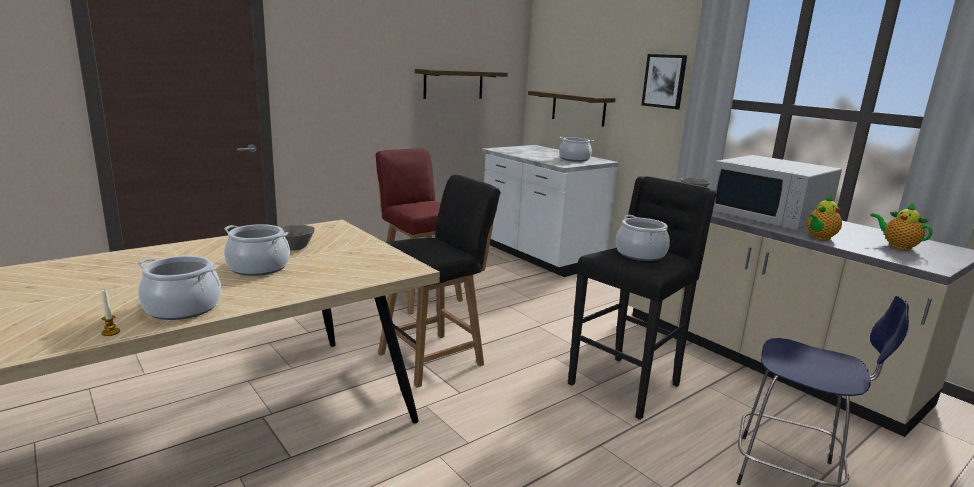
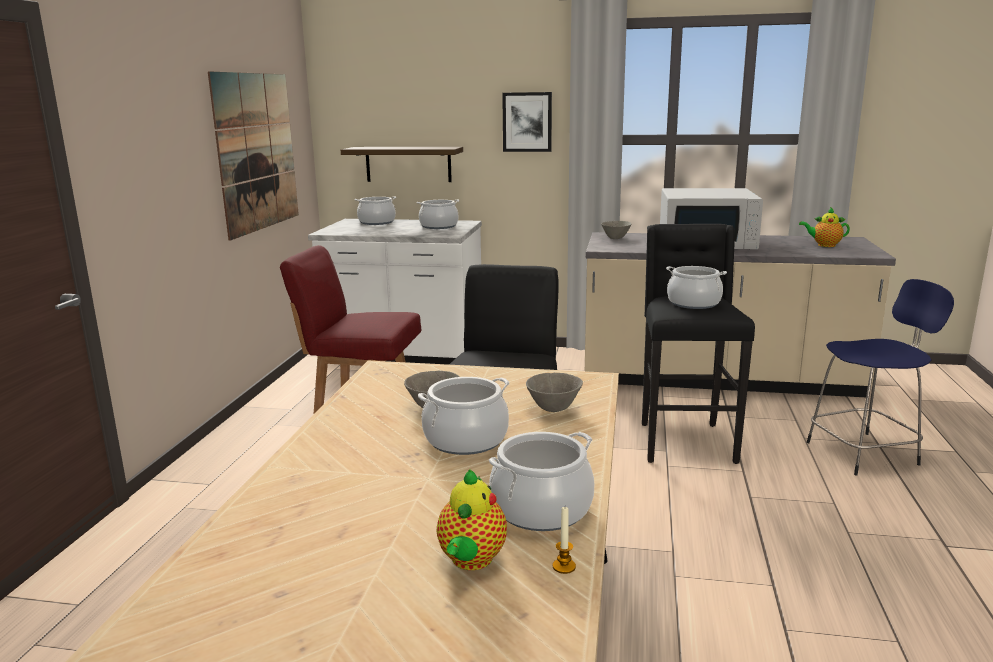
camera: 40 degrees left, 0 degrees up
shelf [415,69,508,99] -> picture [208,71,299,241]
teapot [807,195,842,240] -> teapot moved to [437,469,507,570]
none -> cooking pot [354,196,396,225]
none -> grey bowl [526,373,583,412]

